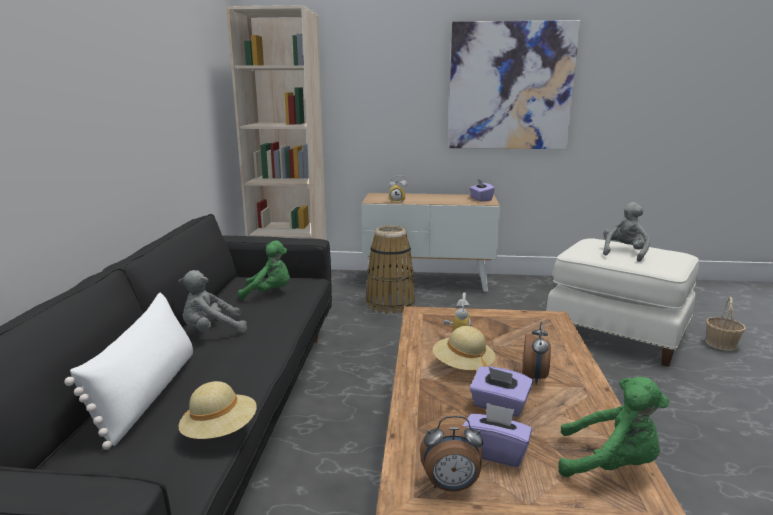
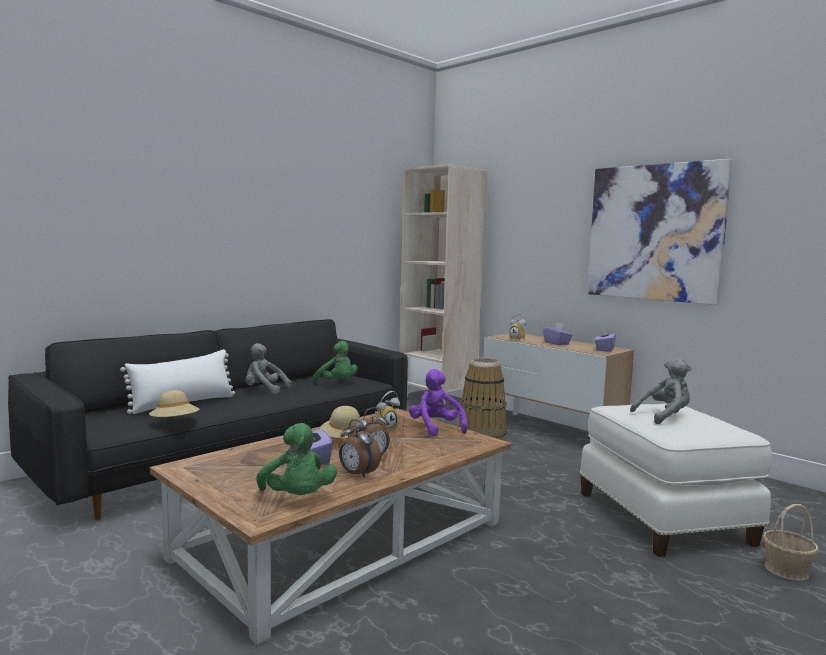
camera: 40 degrees right, 10 degrees down
alarm clock [420,416,483,492] -> alarm clock moved to [339,419,381,478]
purple tissue box [463,403,532,467] -> purple tissue box moved to [543,323,572,345]
none -> purple plush toy [409,369,468,436]

